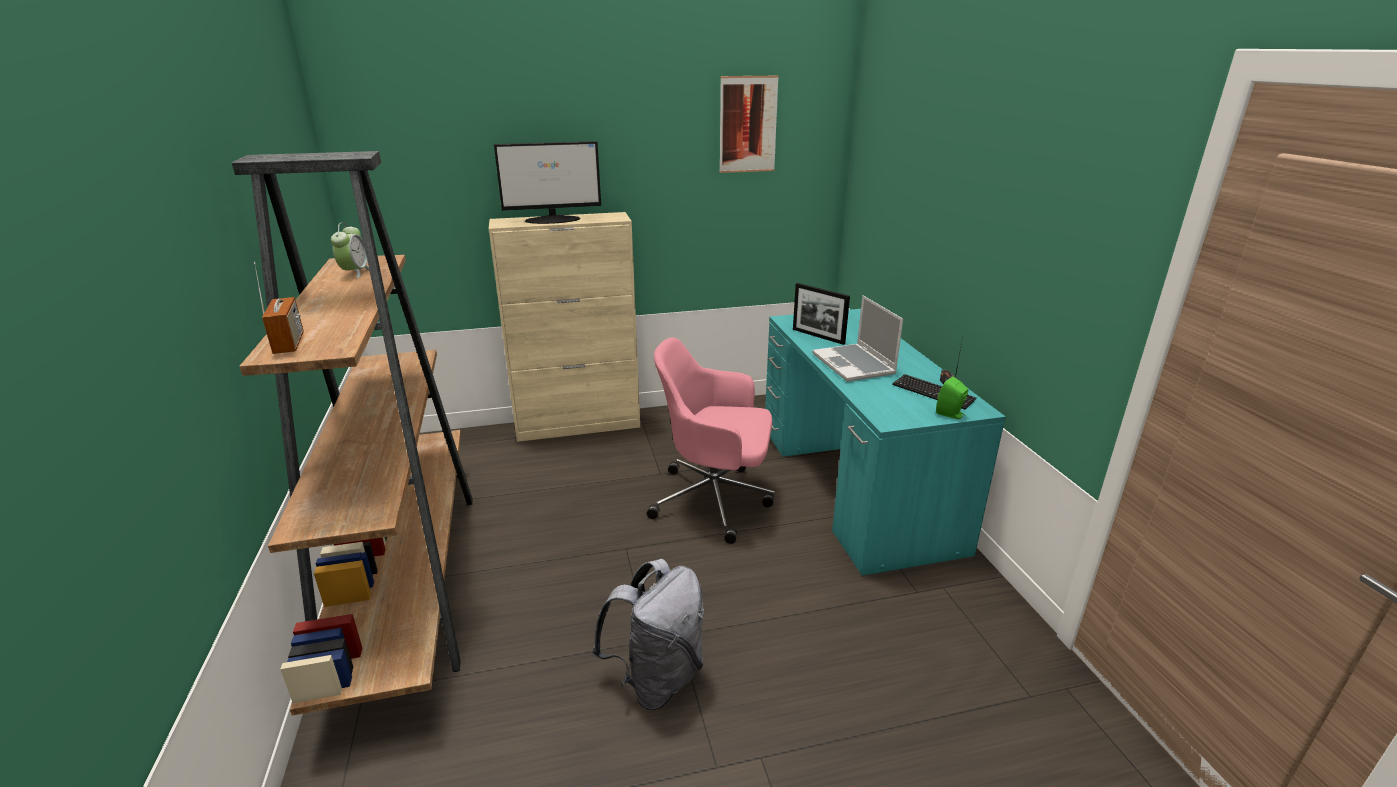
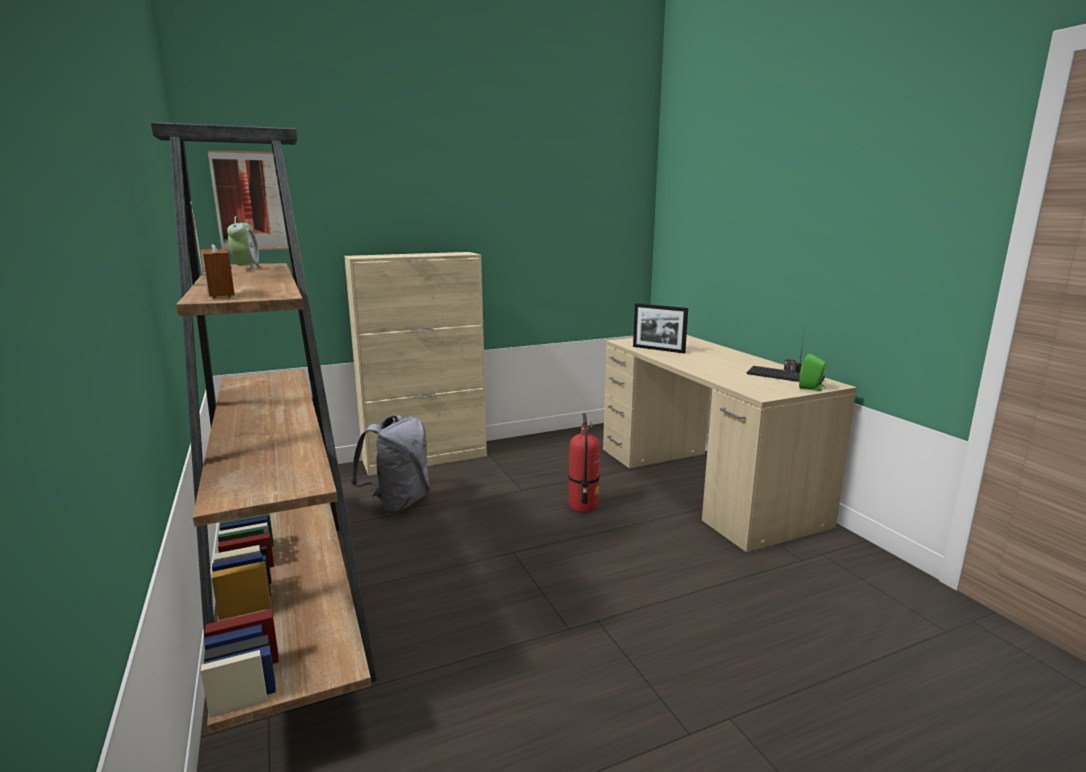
camera: 10 degrees left, 10 degrees down
monitor [494,141,601,224] -> none
grey backpack [592,559,704,710] -> grey backpack moved to [351,415,430,514]
pink office chair [647,337,775,544] -> fire extinguisher [568,413,600,513]
picture [719,76,779,173] -> picture moved to [207,150,288,251]
turquoise desk [765,309,1006,576] -> beige desk [603,335,857,552]
laptop [812,295,903,382] -> none

